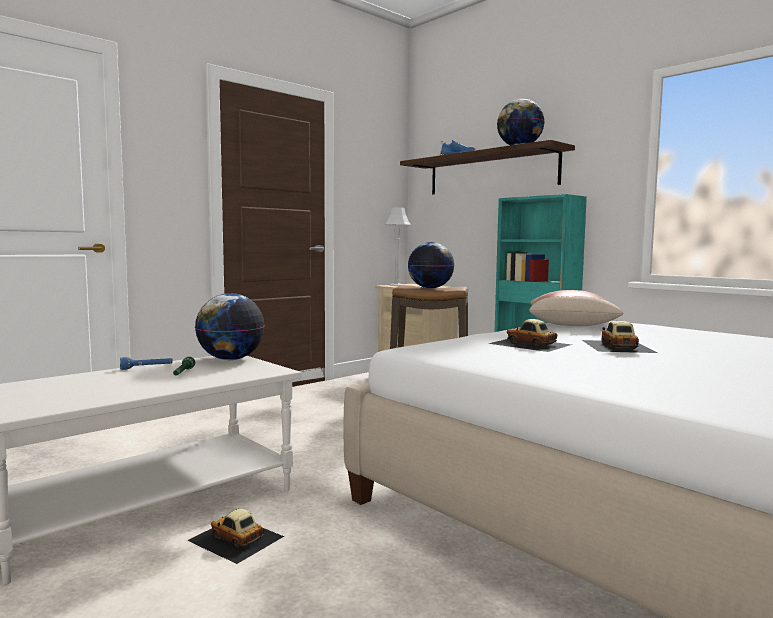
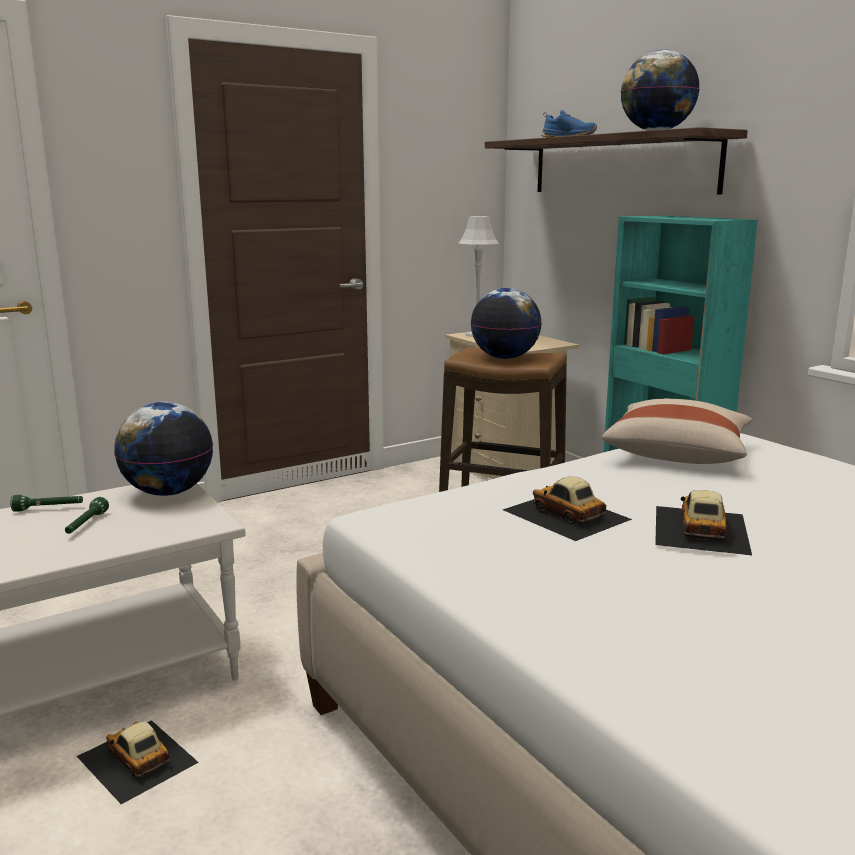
camera: 10 degrees right, 10 degrees up
blue flashlight [120,357,173,370] -> green flashlight [10,495,83,512]

